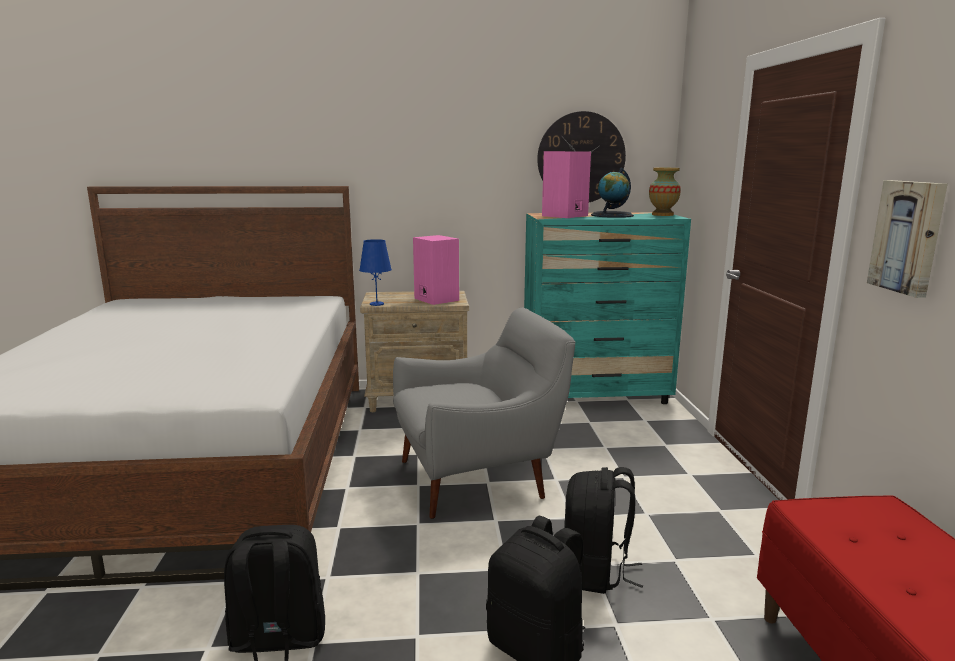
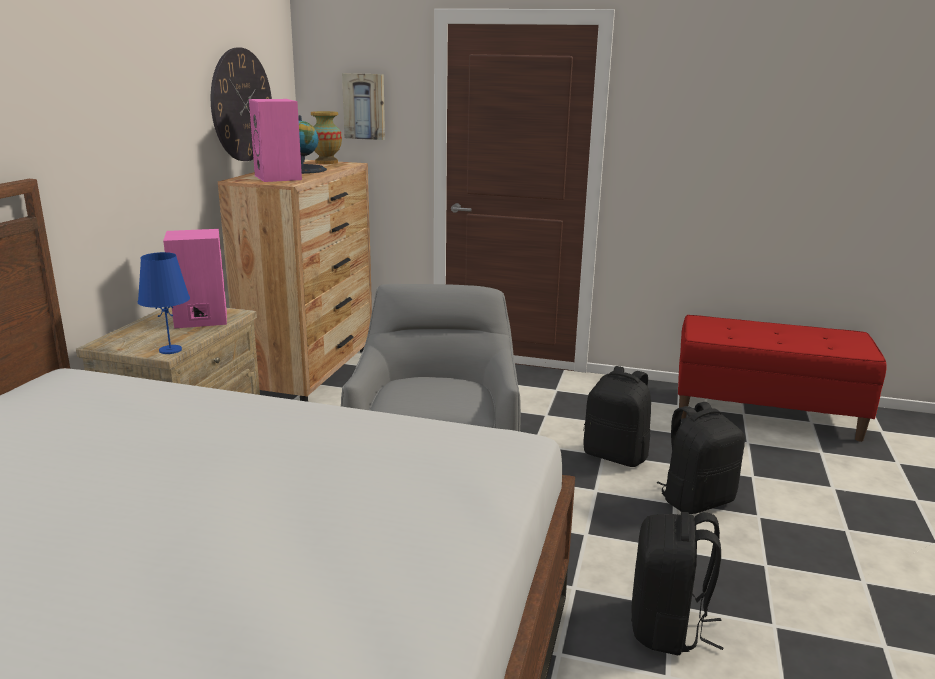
camera: 70 degrees left, 5 degrees up
turquoise dresser [524,213,691,404] -> brown dresser [218,160,372,402]
picture [867,180,948,298] -> picture moved to [342,73,385,140]

